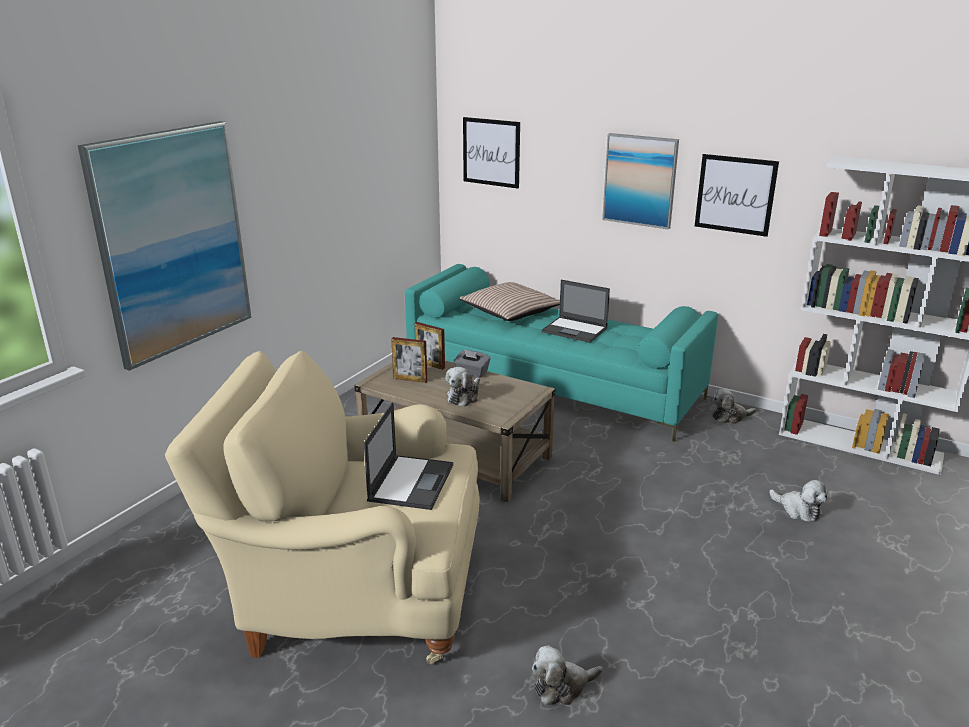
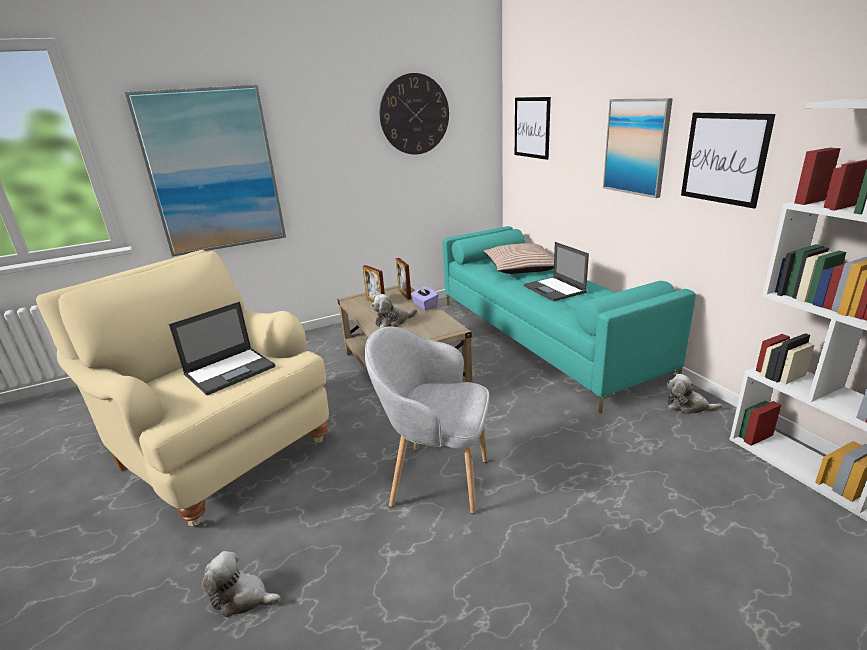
camera: 35 degrees right, 0 degrees up
grey tissue box [453,349,491,377] -> purple tissue box [410,284,439,311]
plush toy [769,480,828,522] -> none
none -> grey armchair [365,326,489,514]
none -> wall clock [379,73,449,154]

